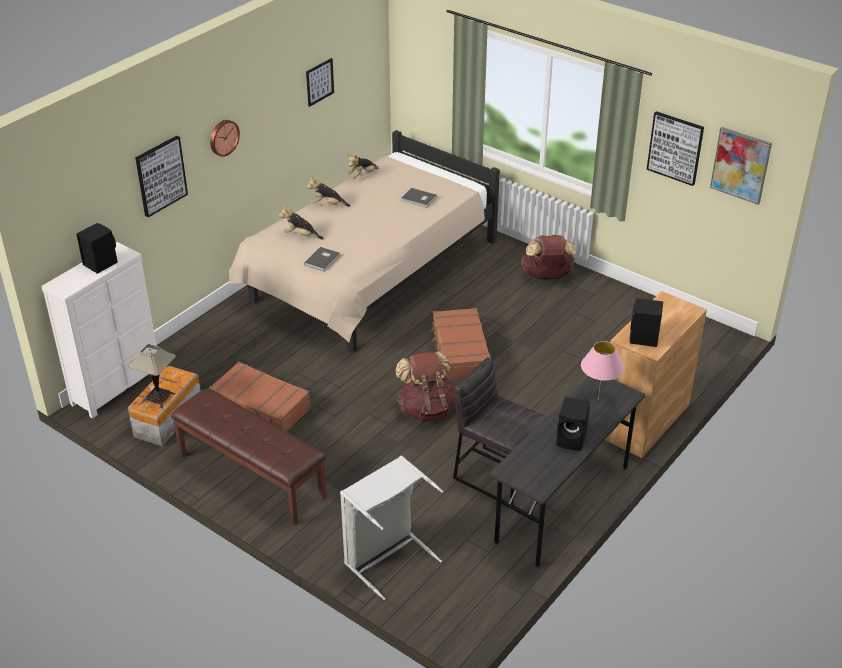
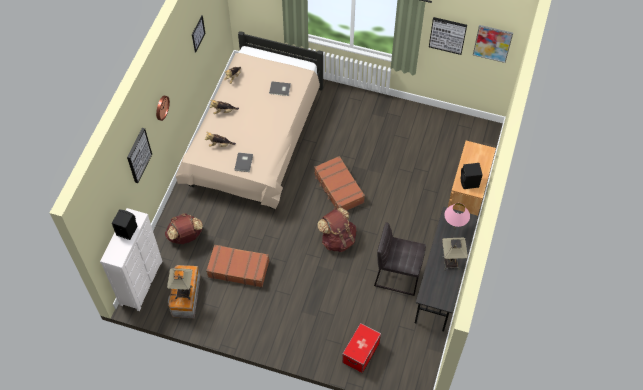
camera: 20 degrees left, 20 degrees up
brown bench [171,388,327,526] -> none
grey laundry basket [340,455,443,600] -> storage box [342,323,381,373]
brown backpack [521,235,576,280] -> brown backpack moved to [165,213,203,244]
black speaker [556,397,590,451] -> table lamp [442,237,468,270]

